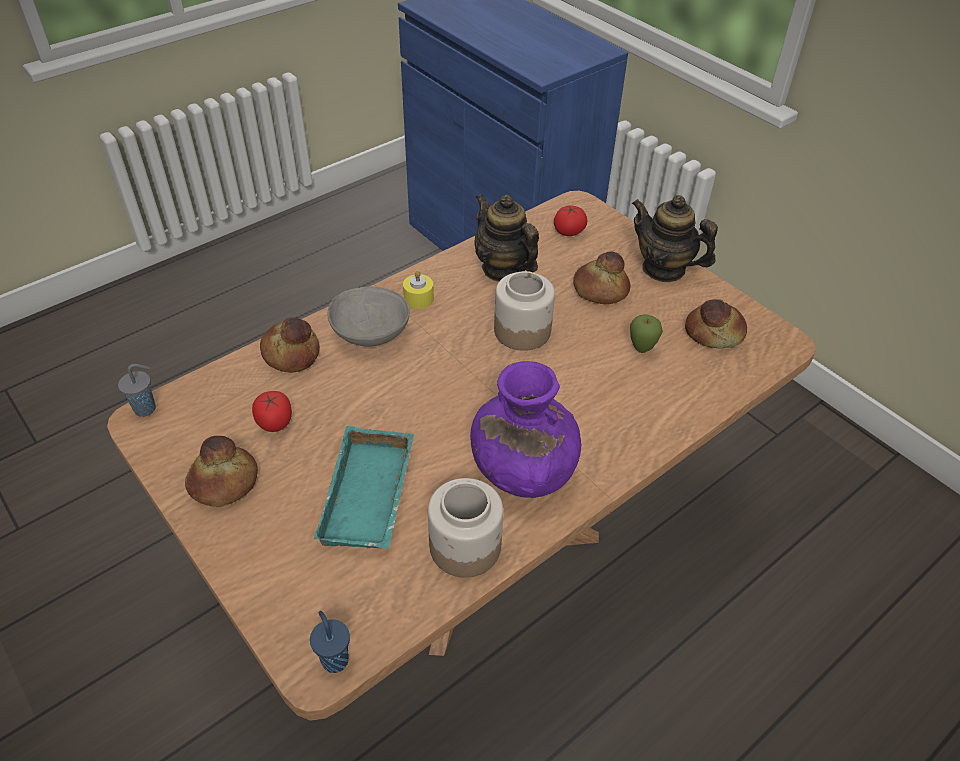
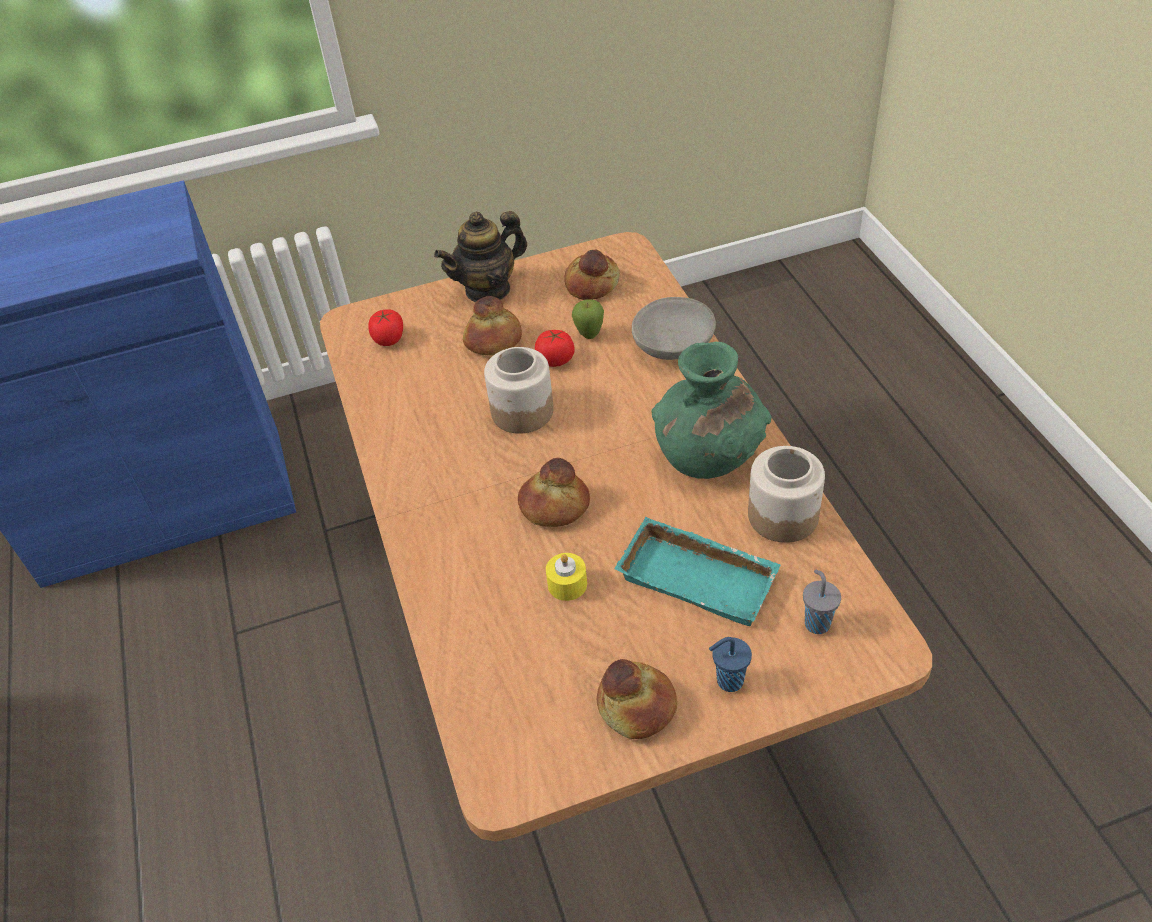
camera: 65 degrees left, 0 degrees up
grey cup [118,364,156,417] -> grey cup moved to [803,570,841,634]
tomato [252,391,292,432] -> tomato moved to [535,330,575,367]
bread [260,317,320,373] -> bread moved to [518,458,590,527]
blue cup [310,611,350,673] -> blue cup moved to [709,637,752,692]
grey bowl [328,287,410,346] -> grey bowl moved to [632,297,716,360]
yellow candle [403,271,434,309] -> yellow candle moved to [546,553,587,601]
purple vase [470,361,581,498] -> green vase [652,342,771,479]
teapot [475,194,539,282] -> none

